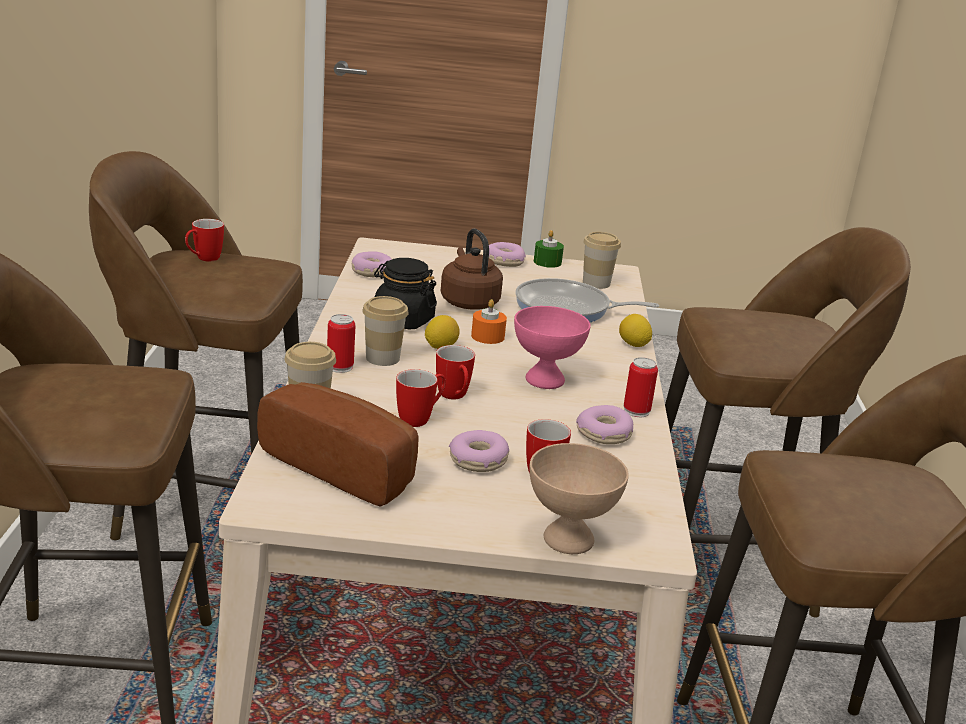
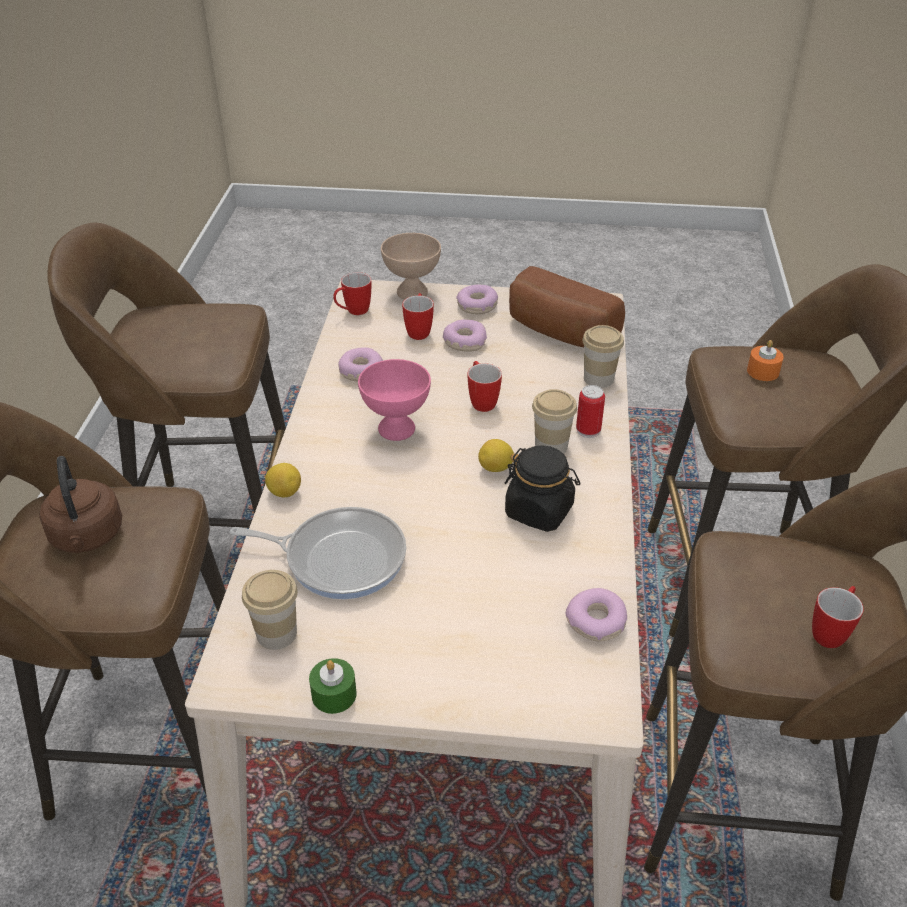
camera: 175 degrees left, 15 degrees up
mug [396,369,446,427] -> mug moved to [333,272,371,315]
brown kettle [441,228,503,310] -> brown kettle moved to [40,456,122,553]
orange candle [471,299,507,344] -> orange candle moved to [747,340,784,381]
donut [489,242,526,267] -> donut moved to [456,284,498,314]
can [624,357,658,417] -> none

